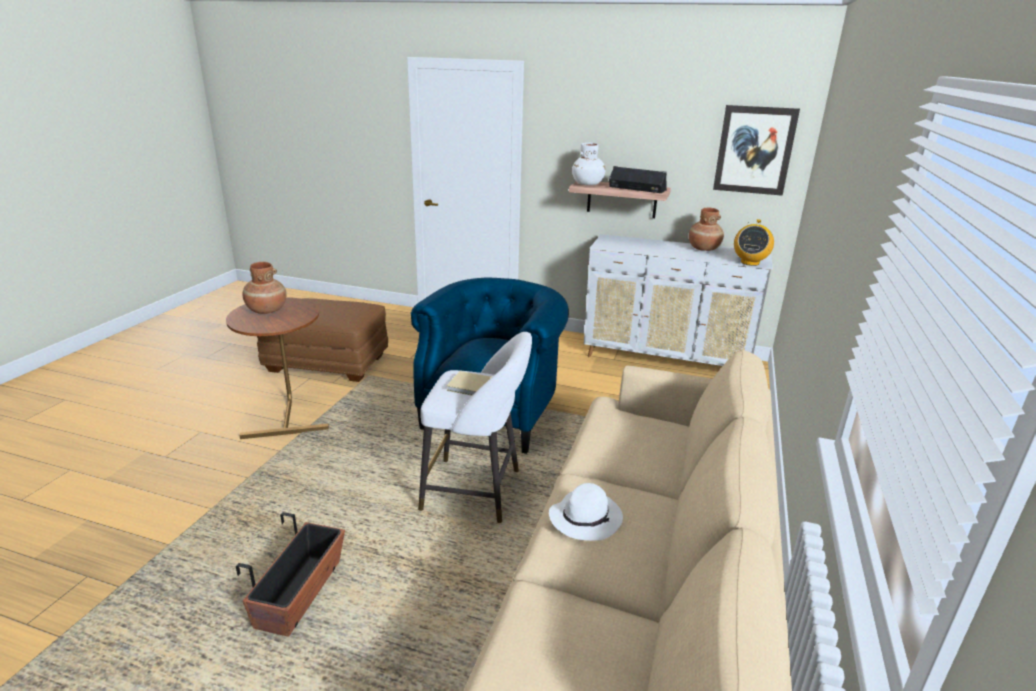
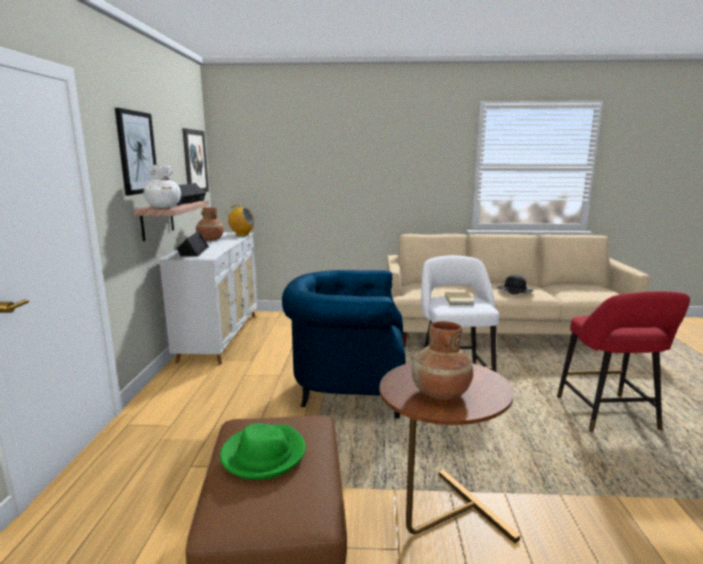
camera: 105 degrees left, 10 degrees down
planter [236,512,345,637] -> red stool [557,291,690,432]
white hat [549,483,623,541] -> black hat [497,275,533,294]
none -> picture [115,108,157,195]
none -> black speaker [176,231,209,256]
none -> green hat [220,423,306,480]

